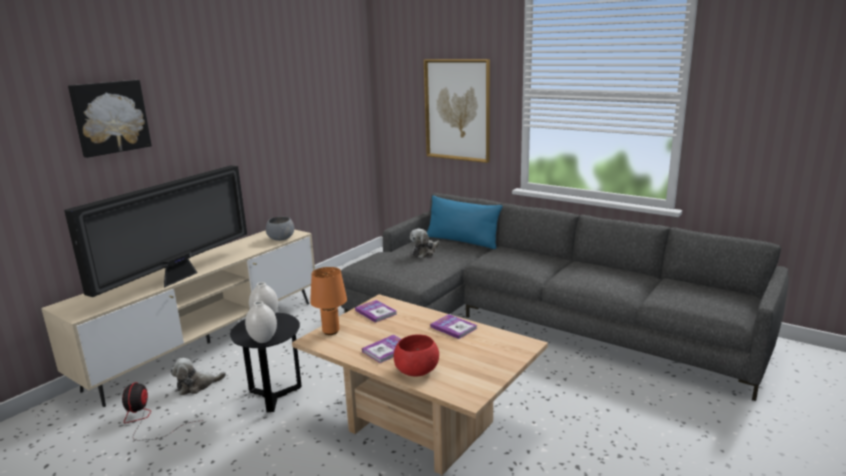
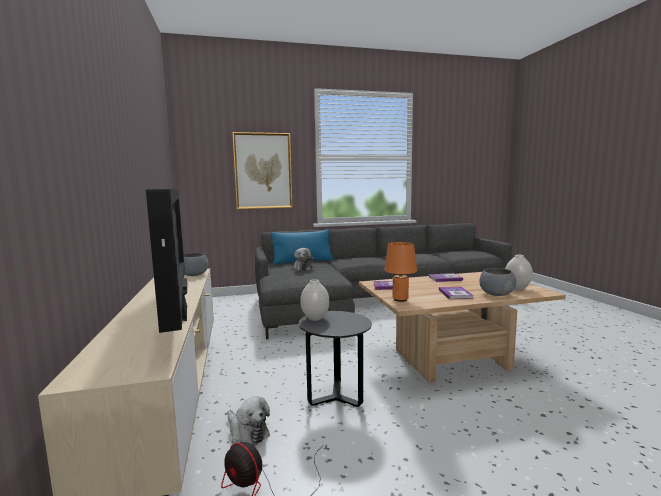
camera: 50 degrees left, 10 degrees down
picture [68,80,152,158] -> none
plush toy [170,358,226,395] -> plush toy turned 60 degrees counterclockwise [227,396,270,446]
white vase [245,301,277,343] -> white vase moved to [505,255,533,290]
red bowl [394,334,439,376] -> grey bowl [479,268,516,296]

